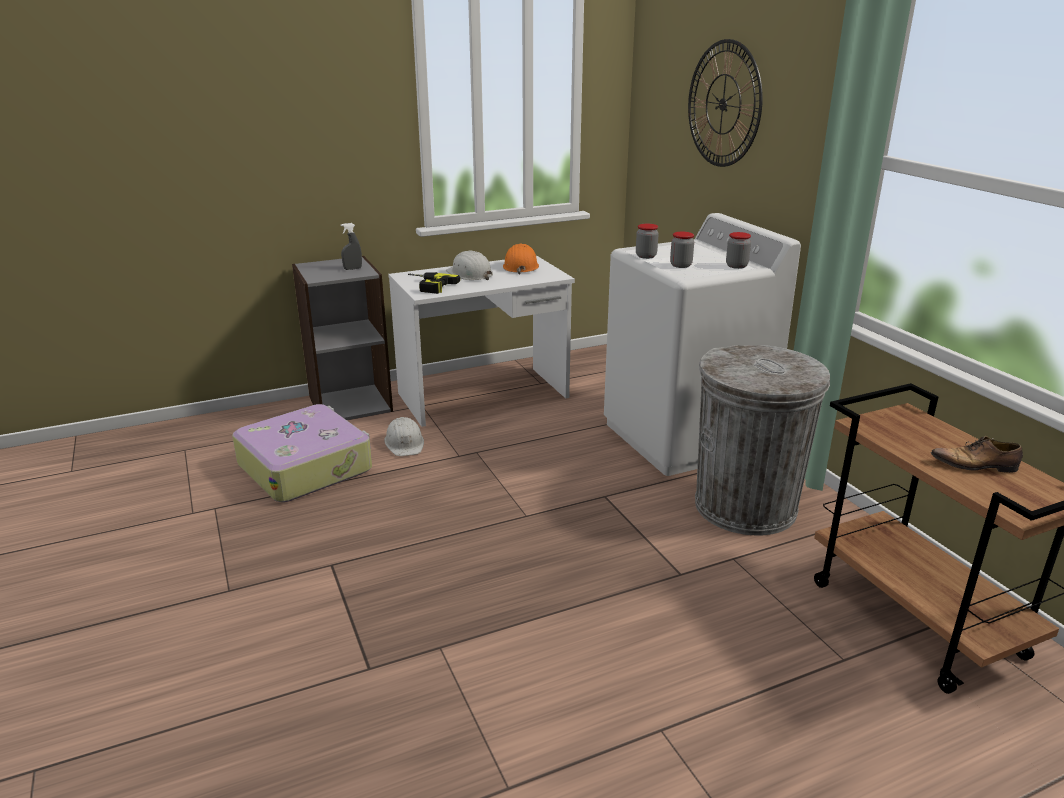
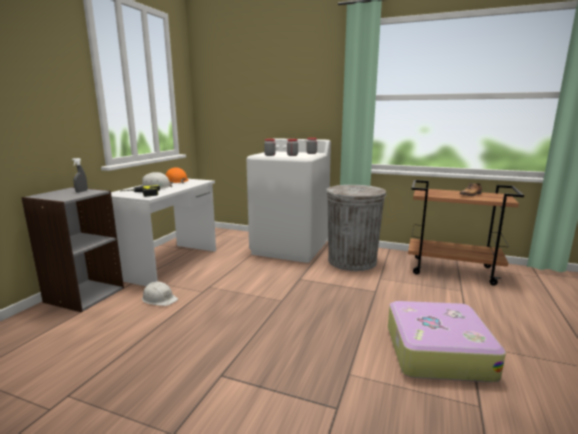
camera: 45 degrees left, 10 degrees down
suitcase [232,404,372,502] -> suitcase moved to [388,301,506,382]
wall clock [688,39,763,167] -> none

